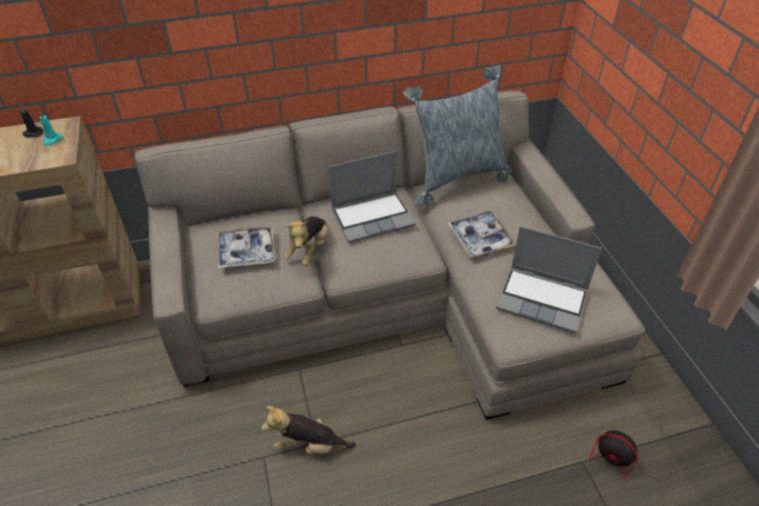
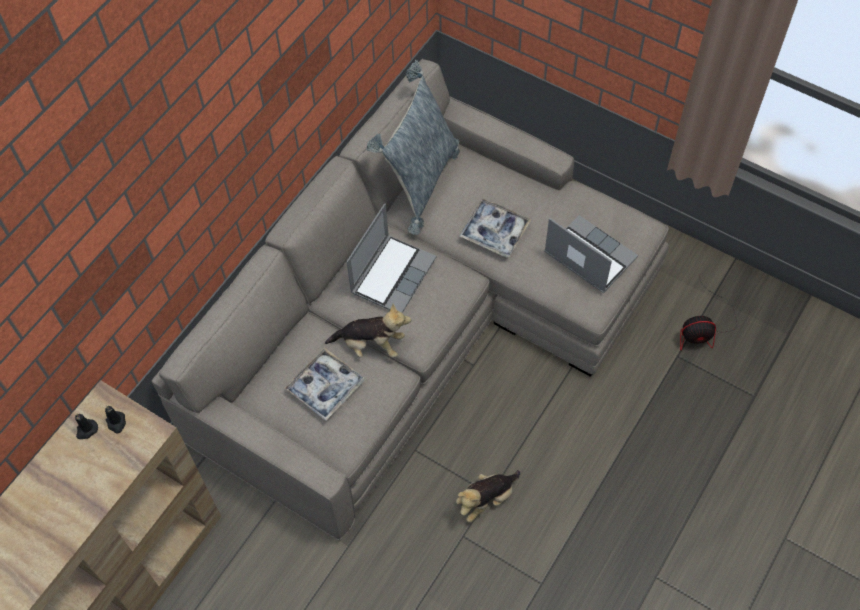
camera: 40 degrees left, 15 degrees up
turquoise candle [39,111,63,146] -> black candle [105,406,126,434]
plush toy [284,216,329,266] -> plush toy turned 60 degrees counterclockwise [325,304,411,358]
laptop [496,226,602,334] -> laptop turned 120 degrees counterclockwise [544,215,638,293]

